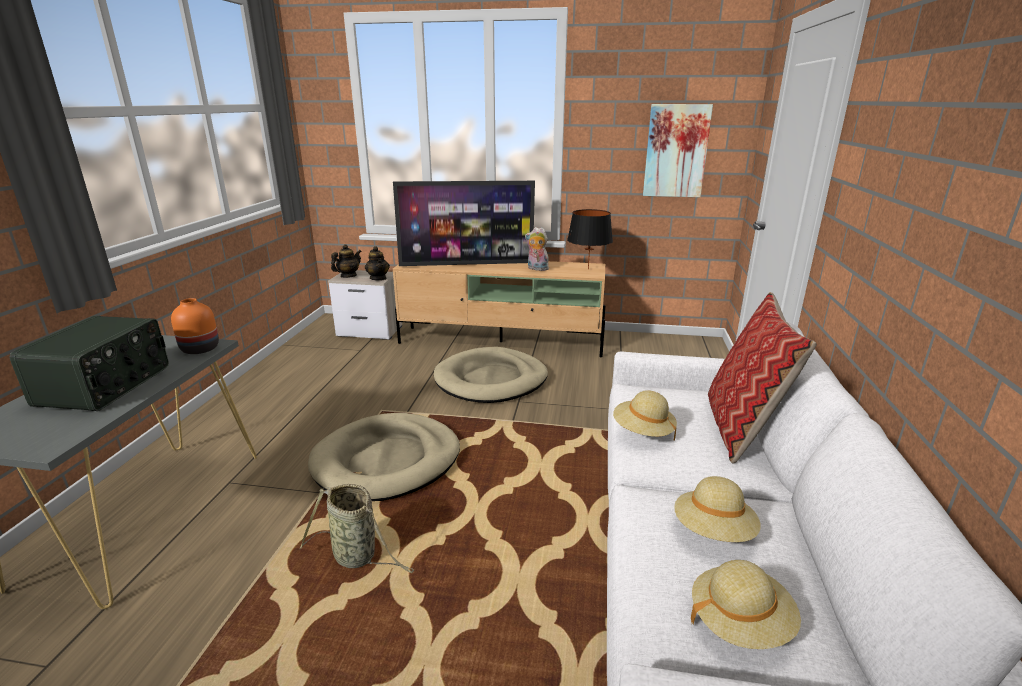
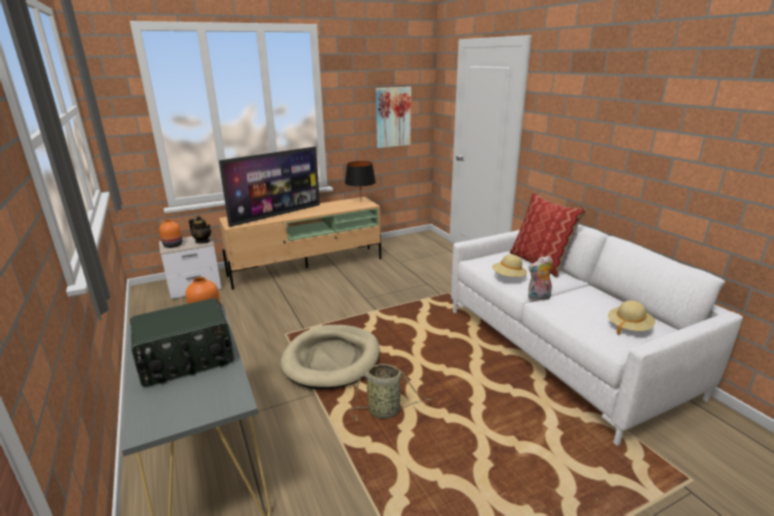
camera: 35 degrees left, 0 degrees up
radio [9,316,169,411] -> radio turned 90 degrees clockwise [130,298,234,388]
teapot [331,244,361,278] -> orange vase [159,219,182,248]
beige dog bed [434,347,548,403] -> none
plush toy [525,227,549,271] -> plush toy moved to [528,256,553,301]
beige hat [674,476,761,542] -> none

